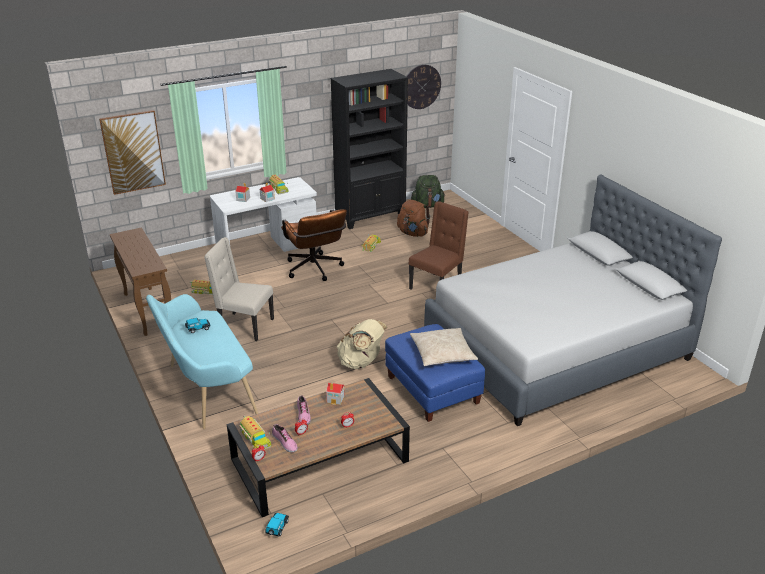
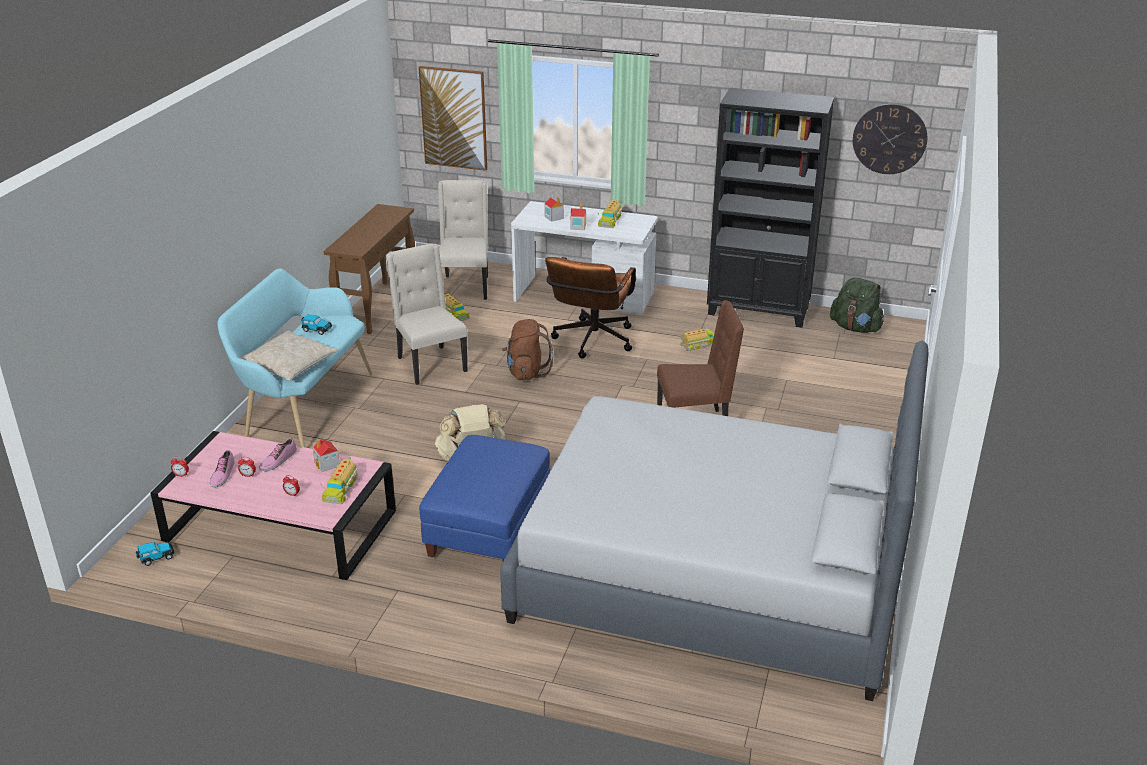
camera: 45 degrees right, 0 degrees up
brown coffee table [227,378,410,517] -> pink coffee table [150,431,396,580]
toy truck [239,415,271,450] -> toy truck moved to [321,457,358,504]
brown backpack [397,200,430,237] -> brown backpack moved to [502,319,553,380]
beige pillow [410,328,478,366] -> beige pillow moved to [240,331,338,381]
none -> beige chair [438,180,489,300]

